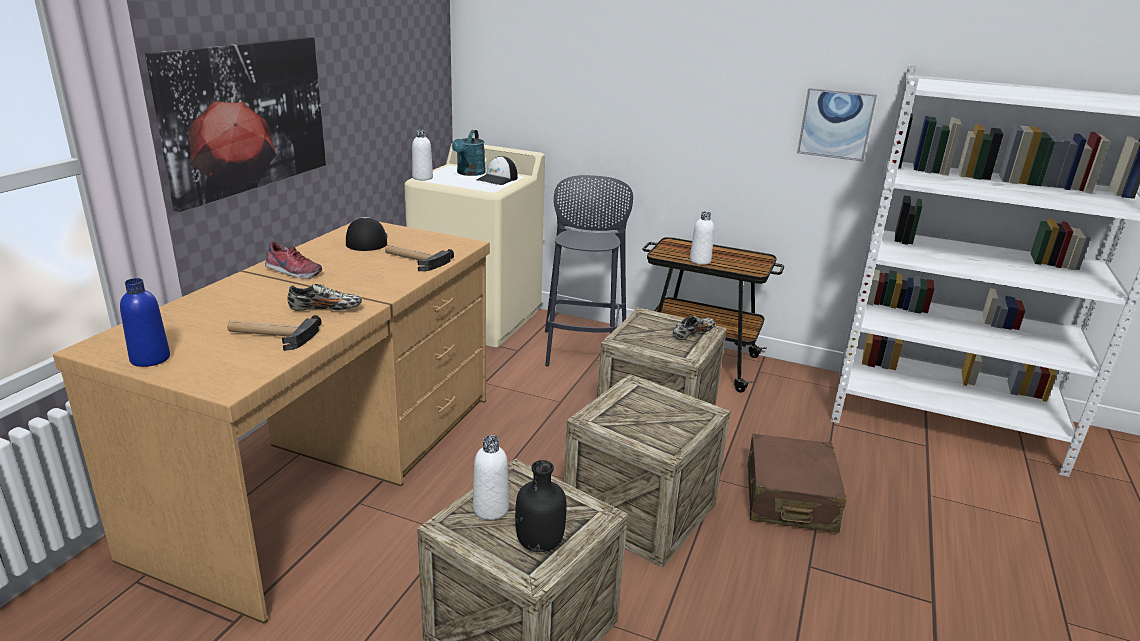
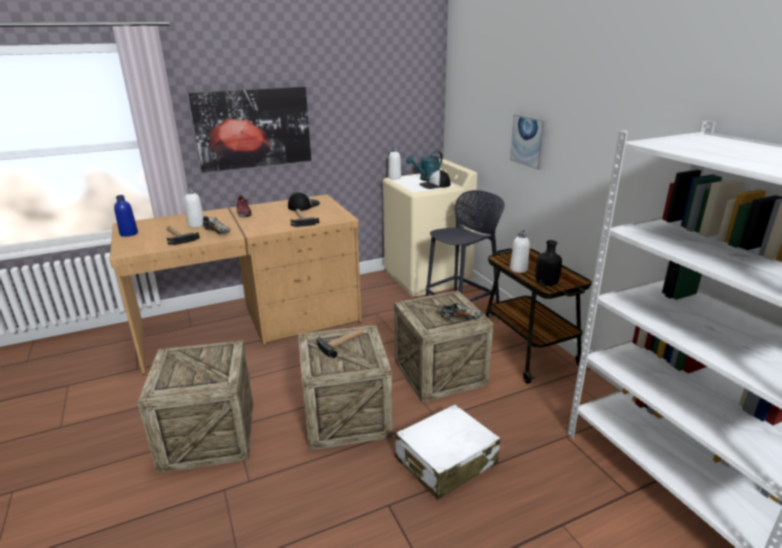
camera: 45 degrees right, 0 degrees up
white bottle [473,435,509,520] -> white bottle moved to [184,188,204,228]
black bottle [515,460,567,552] -> black bottle moved to [535,240,562,286]
brown suitcase [747,434,847,533] -> white suitcase [395,404,500,499]
picture [797,88,877,161] -> picture moved to [510,114,547,170]
none -> hammer [317,328,364,358]

